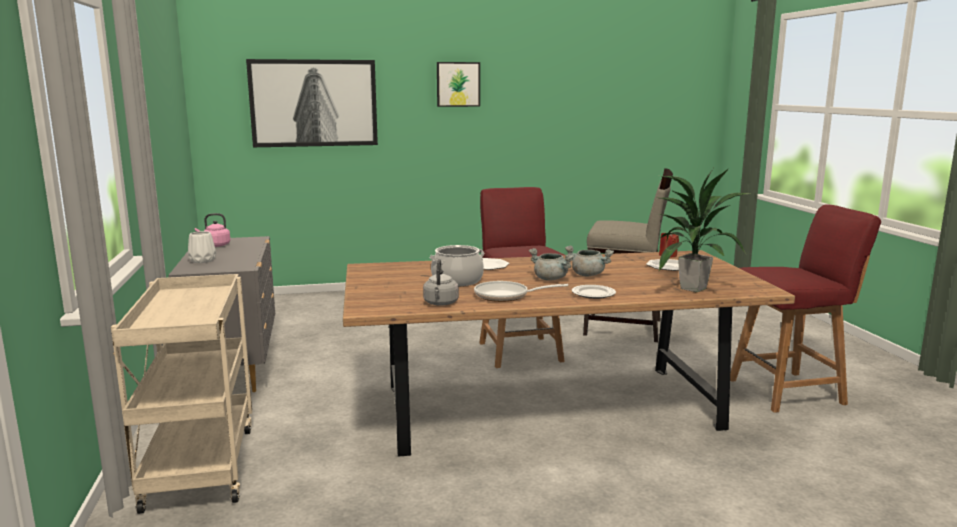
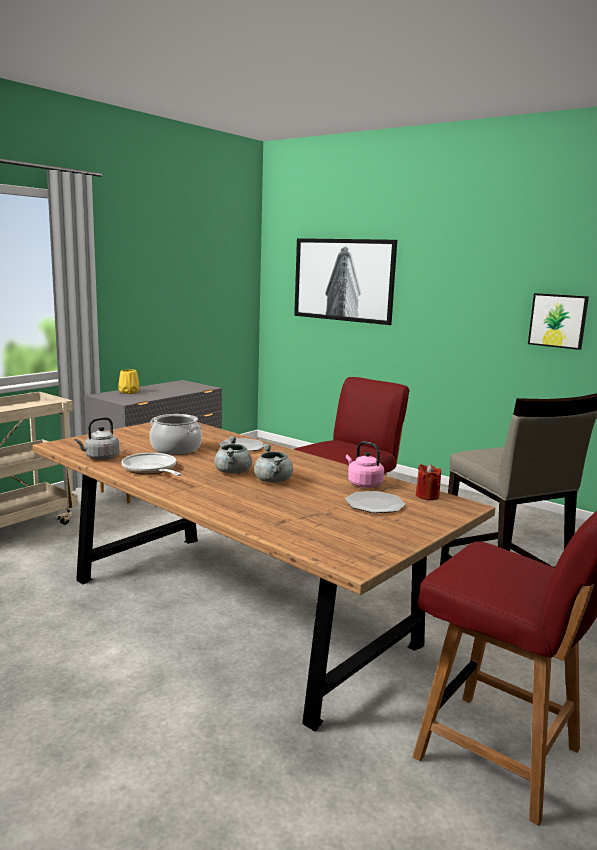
camera: 50 degrees right, 0 degrees up
white vase [188,231,216,263] -> yellow vase [118,369,140,394]
pink kettle [195,213,230,247] -> pink kettle moved to [346,441,384,488]
picture [437,62,480,107] -> picture moved to [528,293,589,350]
plate [571,285,616,299] -> none
potted plant [655,168,751,292] -> none

